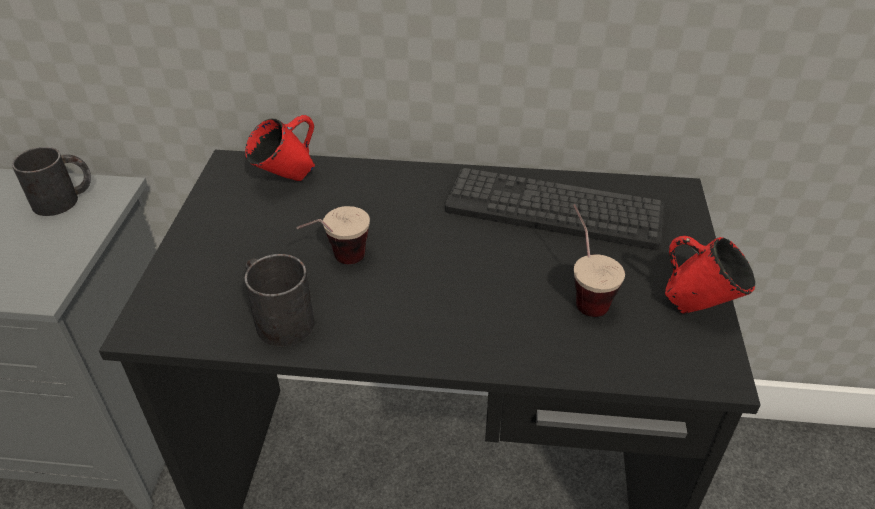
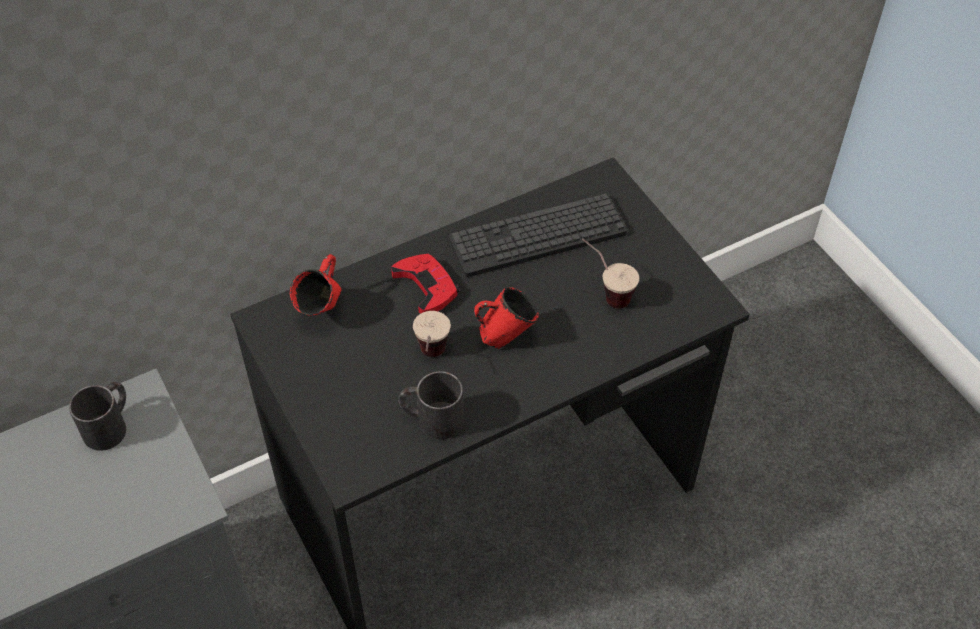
camera: 35 degrees left, 10 degrees up
red mug [665,236,755,314] -> red mug moved to [474,287,539,349]
none -> red game controller [391,254,459,314]

